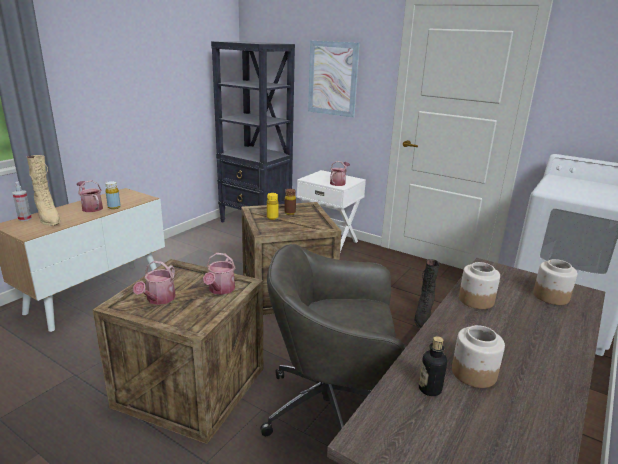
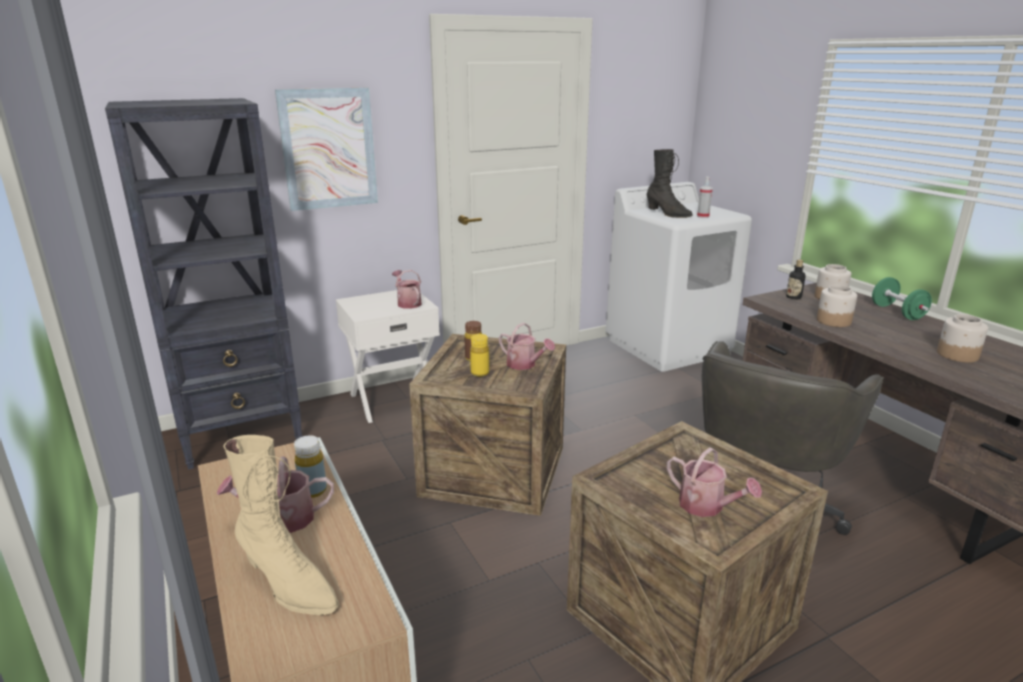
camera: 60 degrees left, 0 degrees up
spray bottle [12,181,32,221] -> spray bottle moved to [697,177,713,218]
beige boot [27,155,61,226] -> beige boot turned 45 degrees clockwise [223,435,339,615]
watering can [203,253,236,295] -> watering can moved to [499,323,555,370]
black boot [414,259,440,328] -> black boot moved to [647,149,693,218]
bottle [419,336,447,396] -> bottle moved to [786,260,806,299]
none -> green dumbbell [872,277,932,320]

